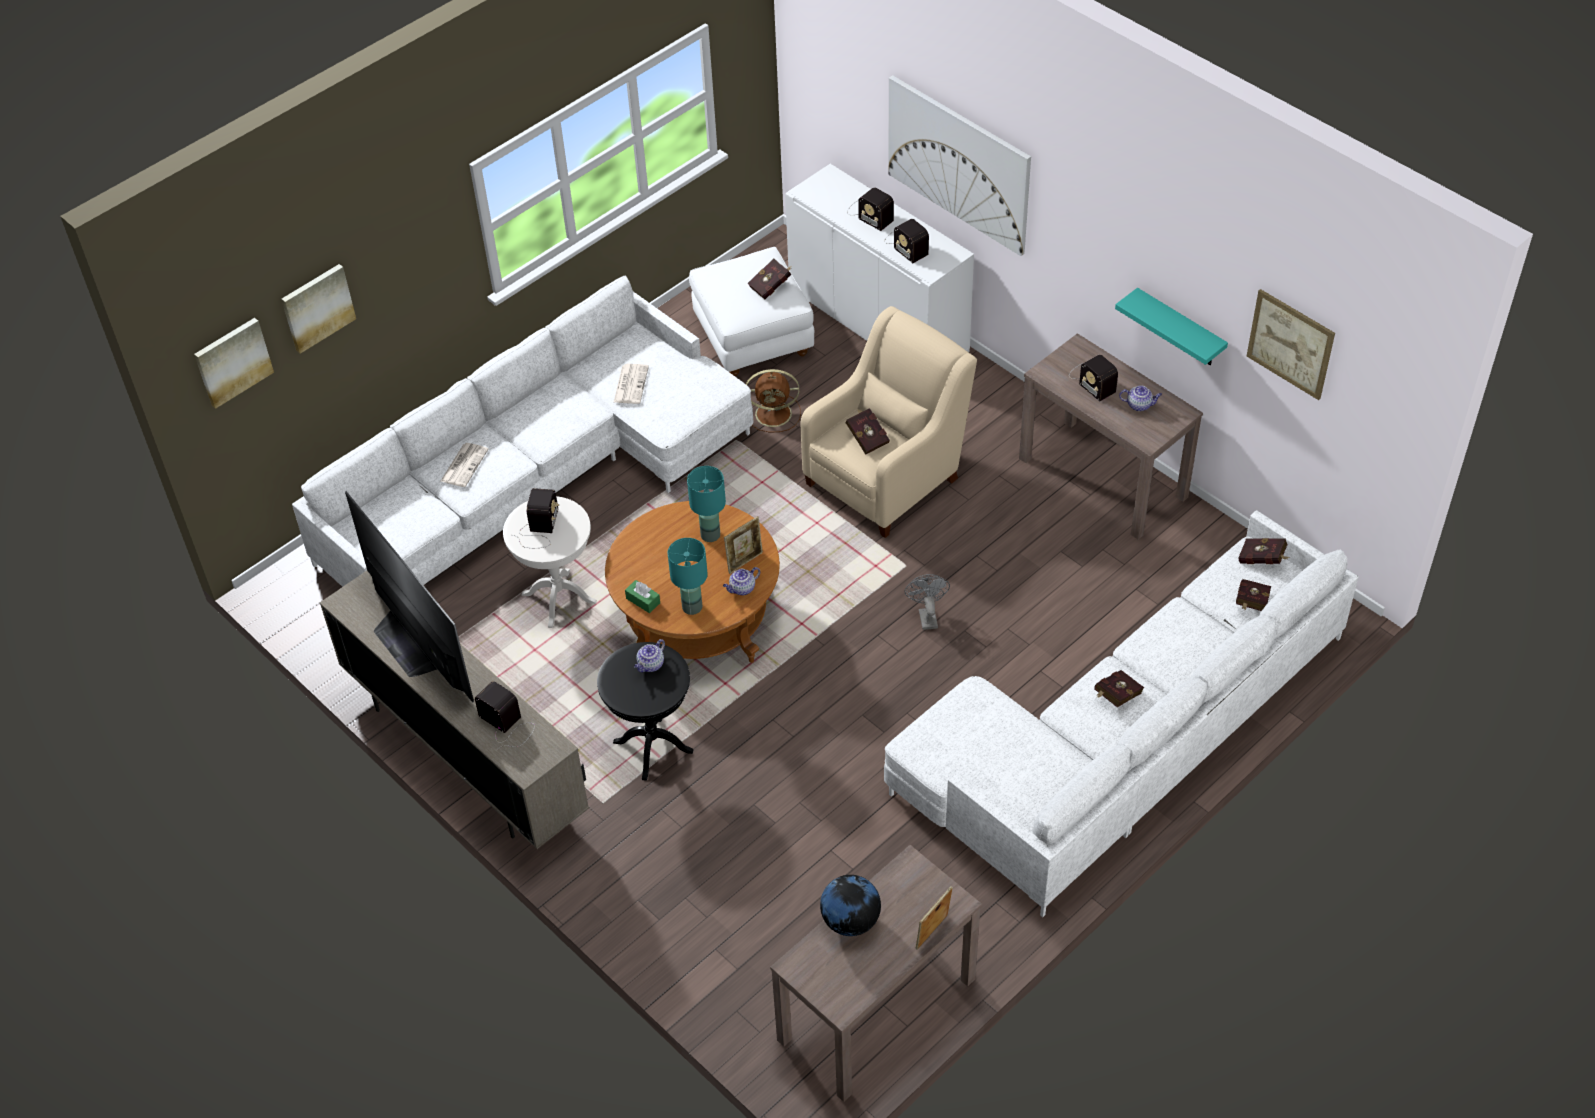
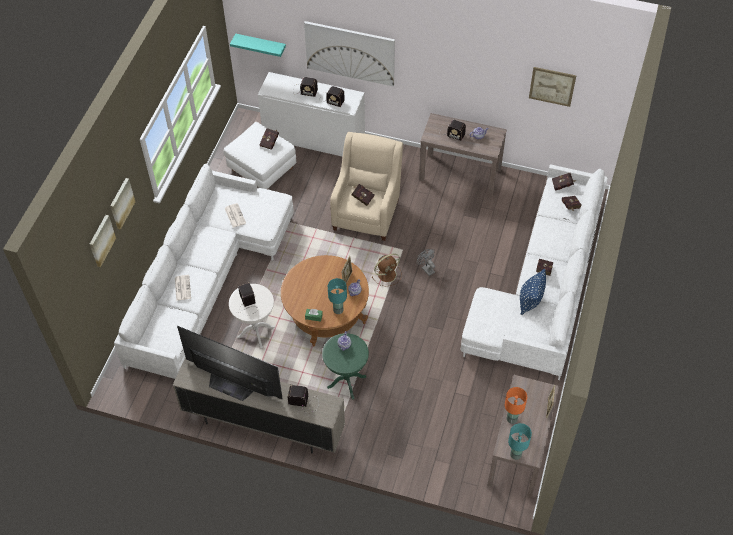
camera: 30 degrees left, 5 degrees up
picture [194,318,274,409] -> picture moved to [110,178,135,230]
black side table [597,642,693,781] -> green side table [322,333,369,400]
turquoise table lamp [687,466,726,542] -> turquoise table lamp moved to [508,423,532,460]
brown fan [746,369,801,432] -> brown fan moved to [372,254,402,286]
globe [820,875,881,936] -> orange table lamp [505,387,527,424]
turquoise shelf [1115,288,1228,365] -> turquoise shelf moved to [230,33,286,57]
none -> blue pillow [520,269,546,315]

